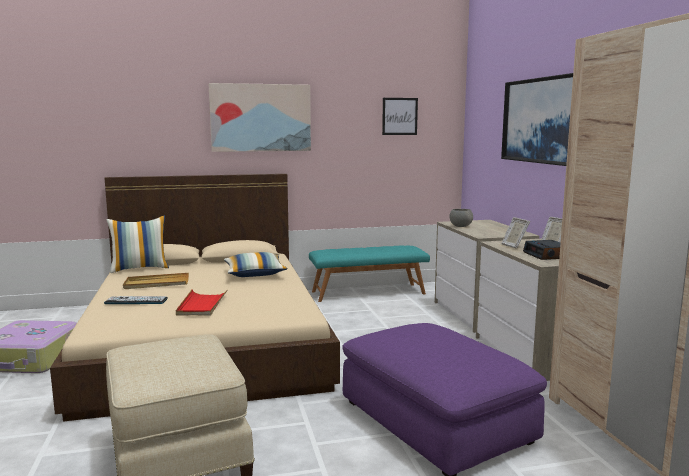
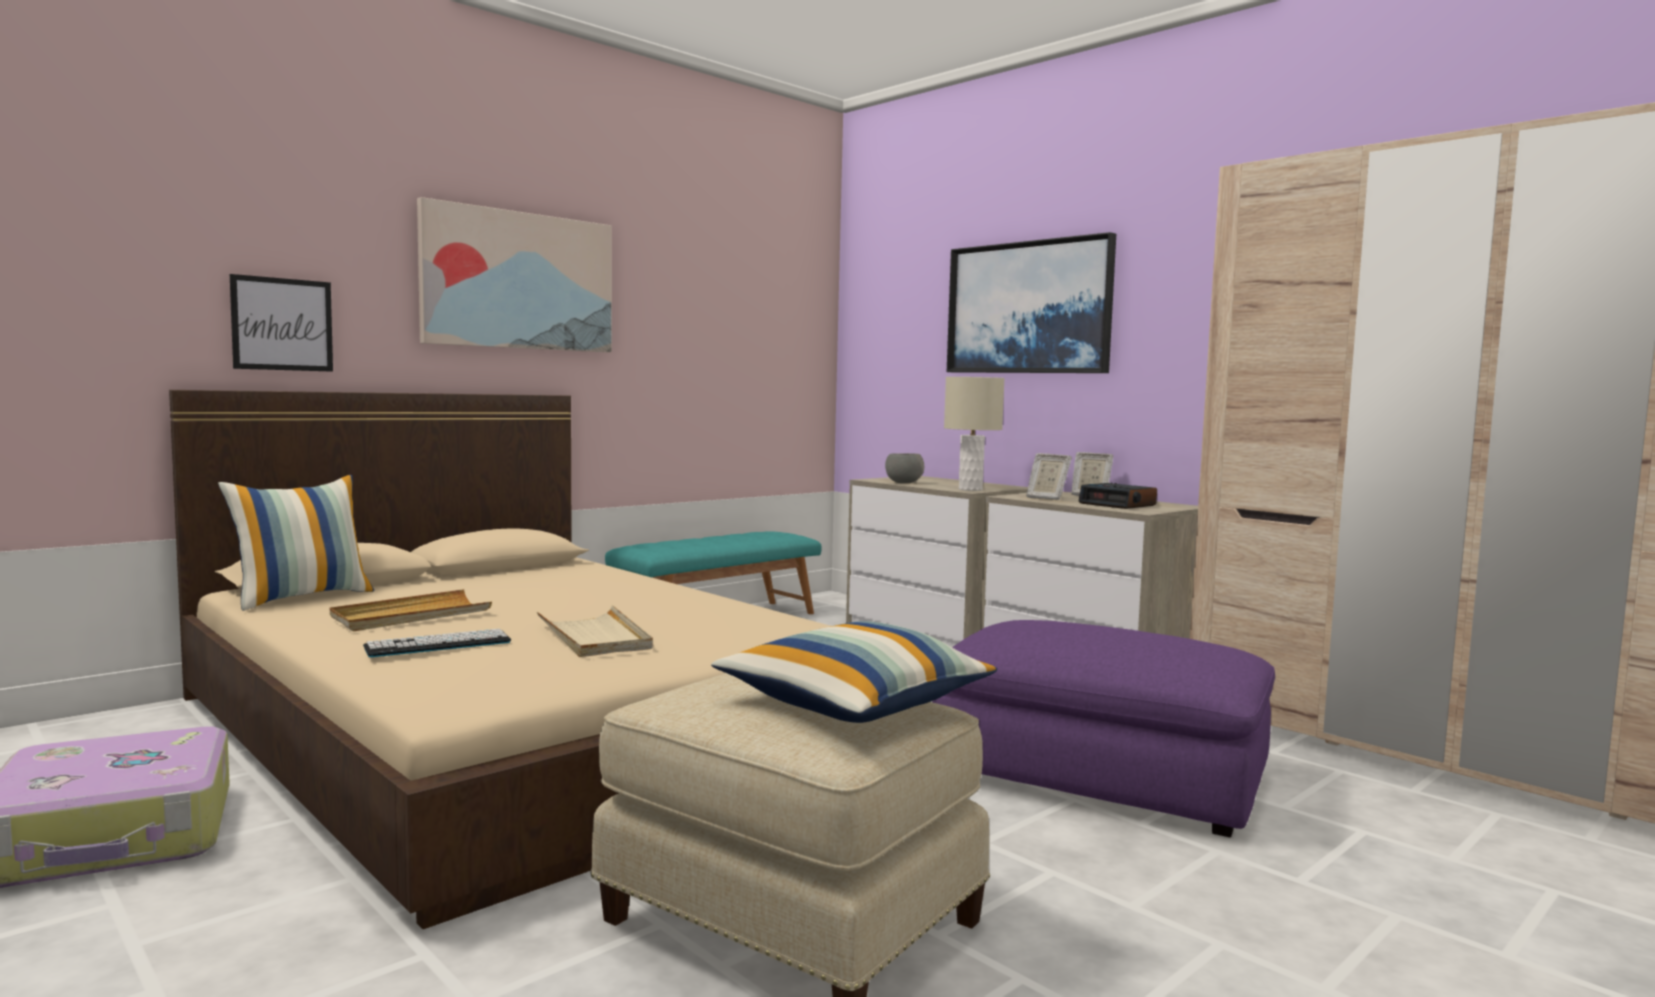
camera: 30 degrees left, 5 degrees down
red tray [176,289,228,316] -> beige tray [537,605,653,657]
pillow [224,252,288,277] -> pillow moved to [711,621,997,723]
picture [382,98,418,135] -> picture moved to [230,274,333,372]
none -> beige table lamp [944,377,1005,491]

